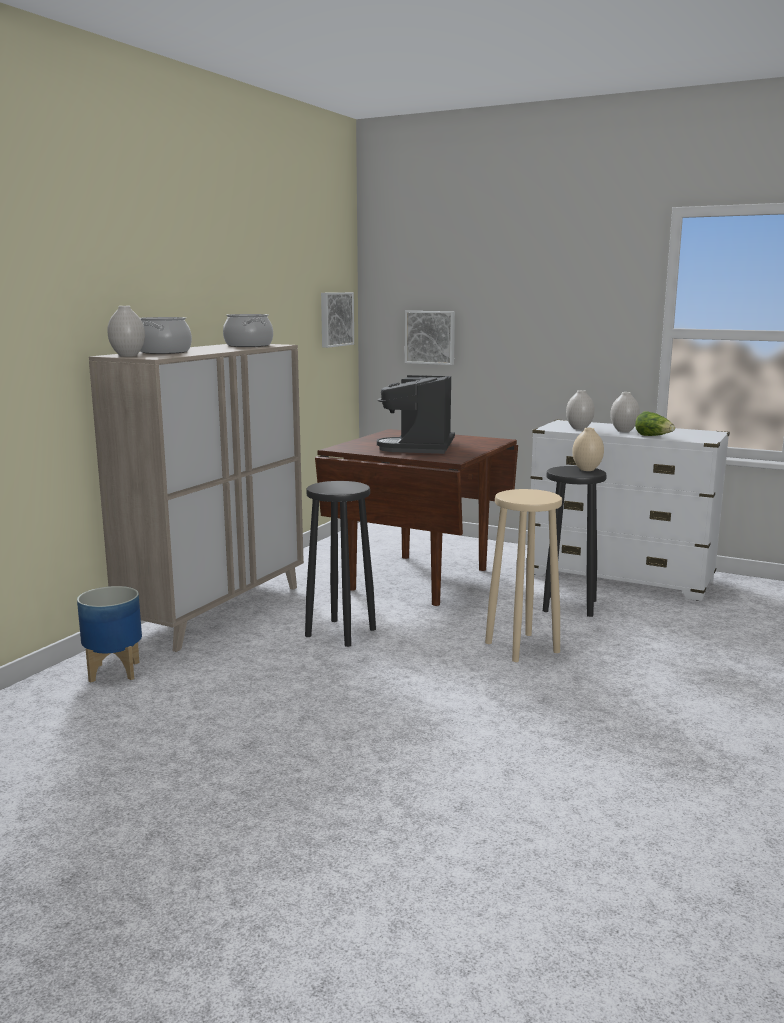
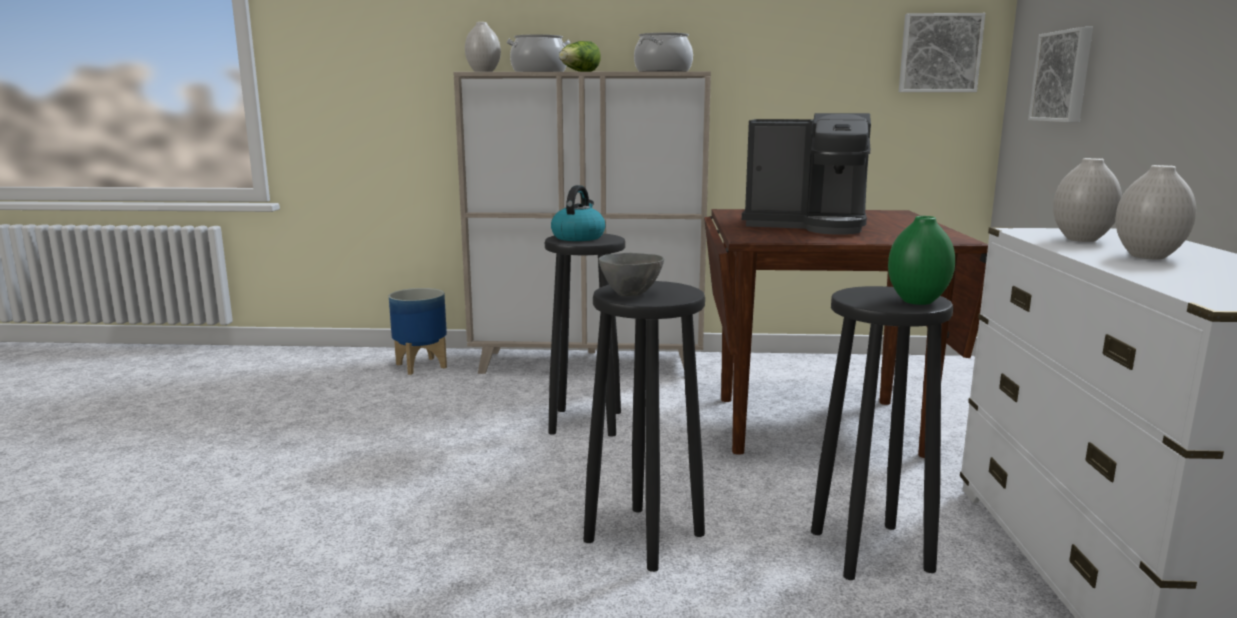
camera: 65 degrees right, 0 degrees up
coffee machine [377,375,455,454] -> coffee machine turned 150 degrees counterclockwise [742,113,871,235]
beige stool [485,489,562,662] -> black stool [584,281,705,572]
beige vase [572,428,604,471] -> green vase [888,216,955,305]
lettuce [635,411,675,436] -> lettuce moved to [559,41,601,72]
none -> kettle [551,185,605,241]
none -> grey bowl [598,253,664,296]

